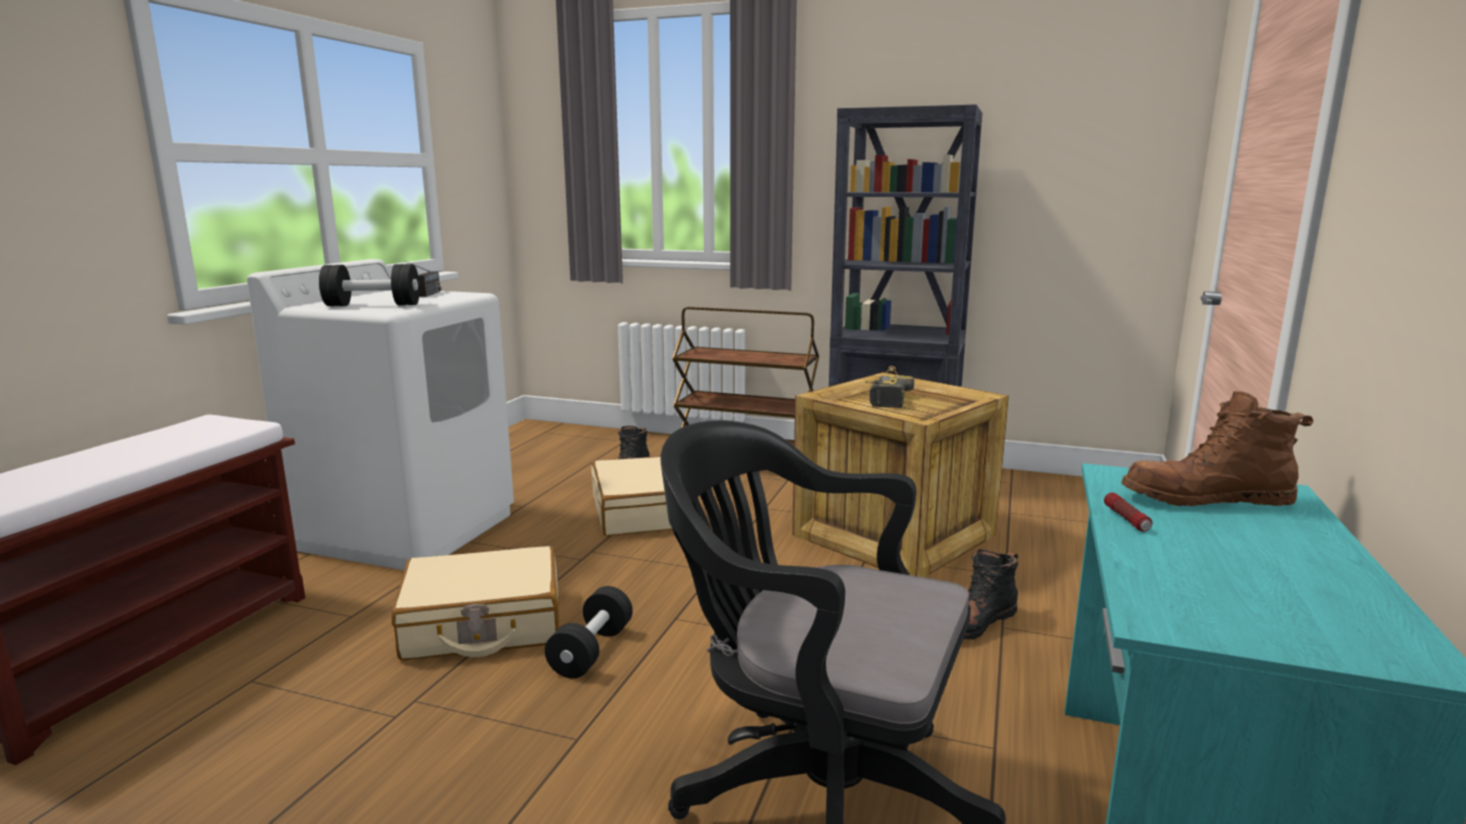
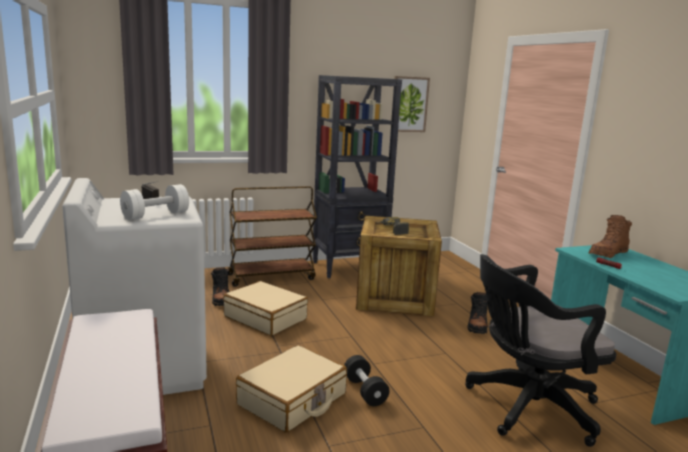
camera: 40 degrees left, 0 degrees up
black dumbbell [319,264,420,306] -> white dumbbell [120,184,189,220]
none -> picture [391,76,430,132]

